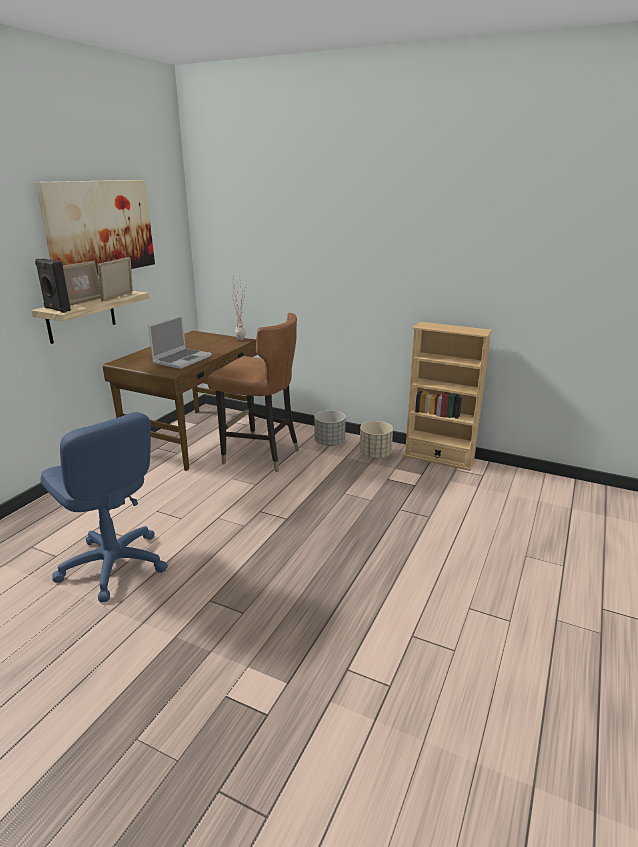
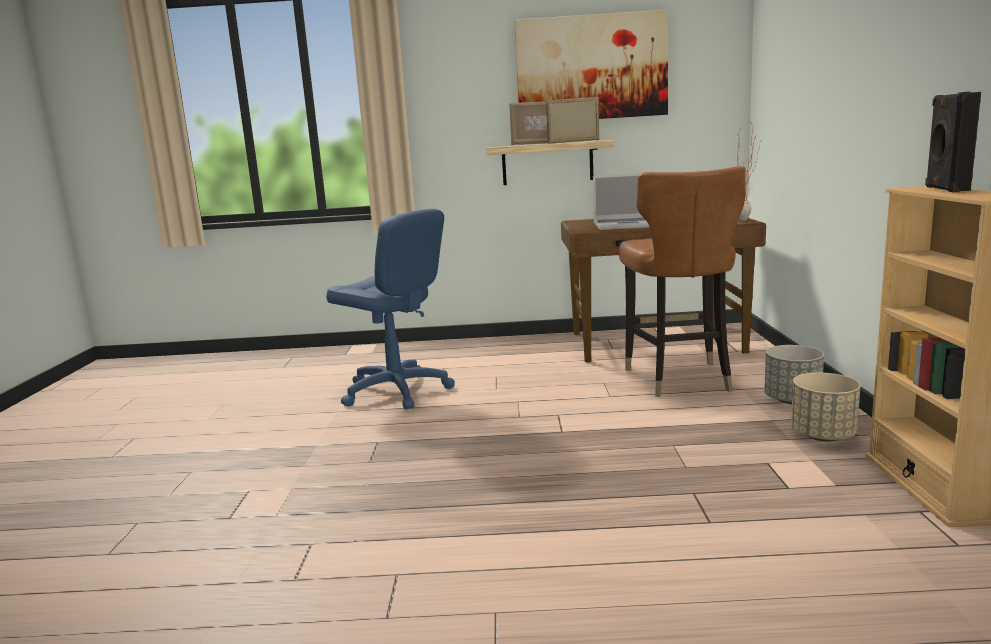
camera: 65 degrees right, 10 degrees down
black speaker [35,259,71,313] -> black speaker moved to [925,92,981,192]
blue office chair [41,412,168,602] -> blue office chair turned 75 degrees counterclockwise [326,209,455,410]

